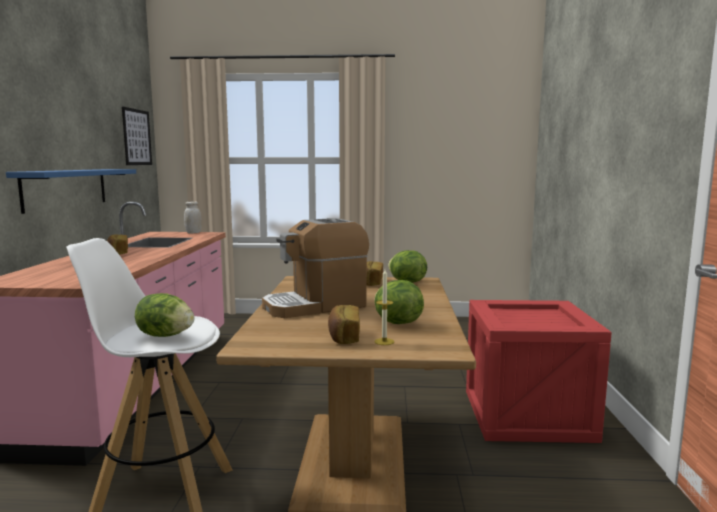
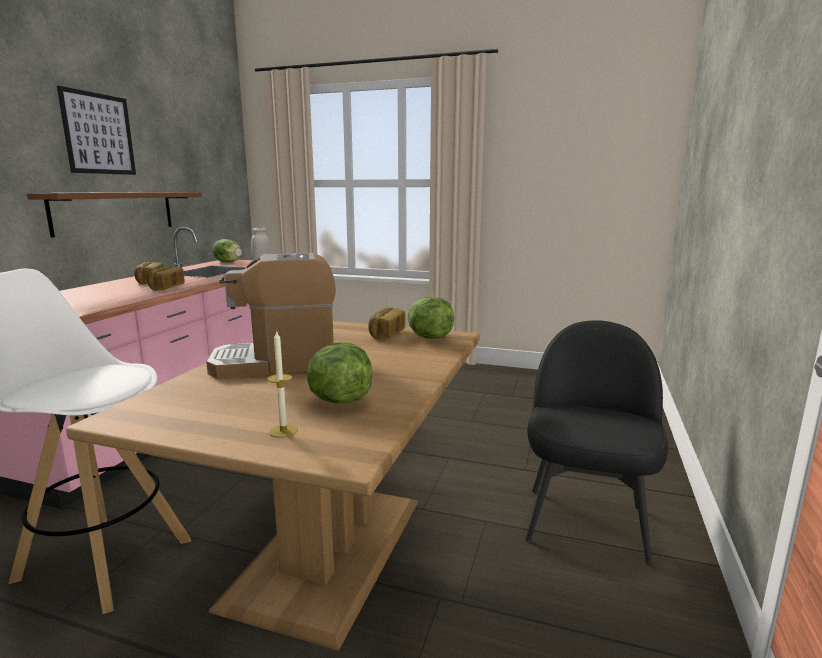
camera: 15 degrees right, 5 degrees up
blue shelf [6,169,136,214] -> brown shelf [27,192,201,238]
picture [122,107,152,165] -> picture moved to [57,86,136,175]
lettuce [135,293,195,337] -> lettuce moved to [213,239,242,263]
bread [328,305,360,344] -> bread moved to [147,266,185,290]
crate [466,300,612,443] -> black chair [525,320,668,565]

